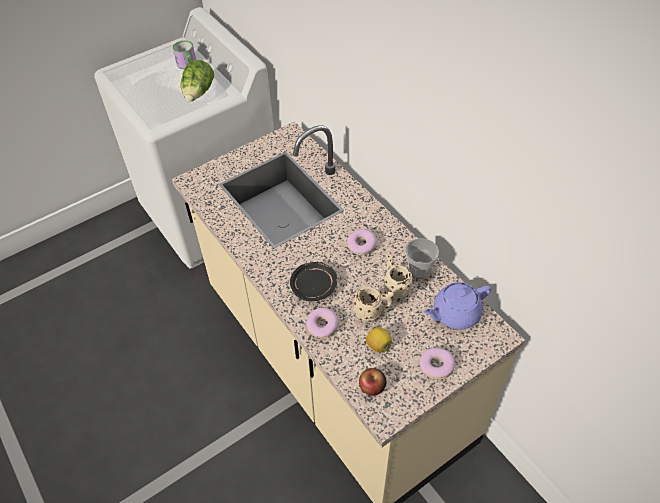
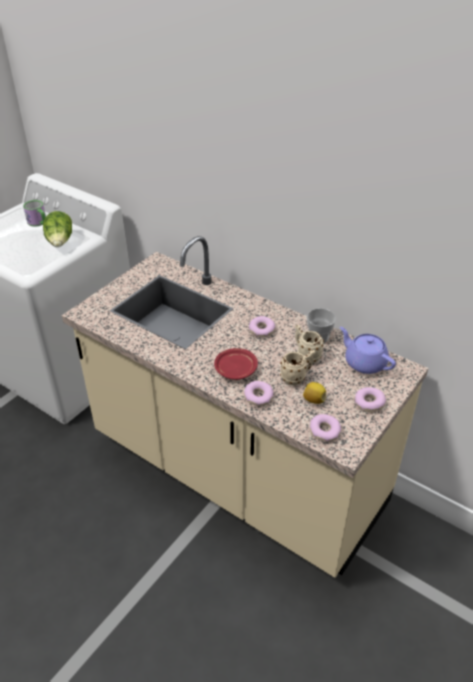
camera: 20 degrees left, 10 degrees down
black plate [290,262,337,301] -> red plate [214,348,258,380]
apple [359,368,387,396] -> donut [310,414,341,442]
purple teapot [424,282,491,330] -> purple teapot turned 90 degrees clockwise [340,327,396,374]

